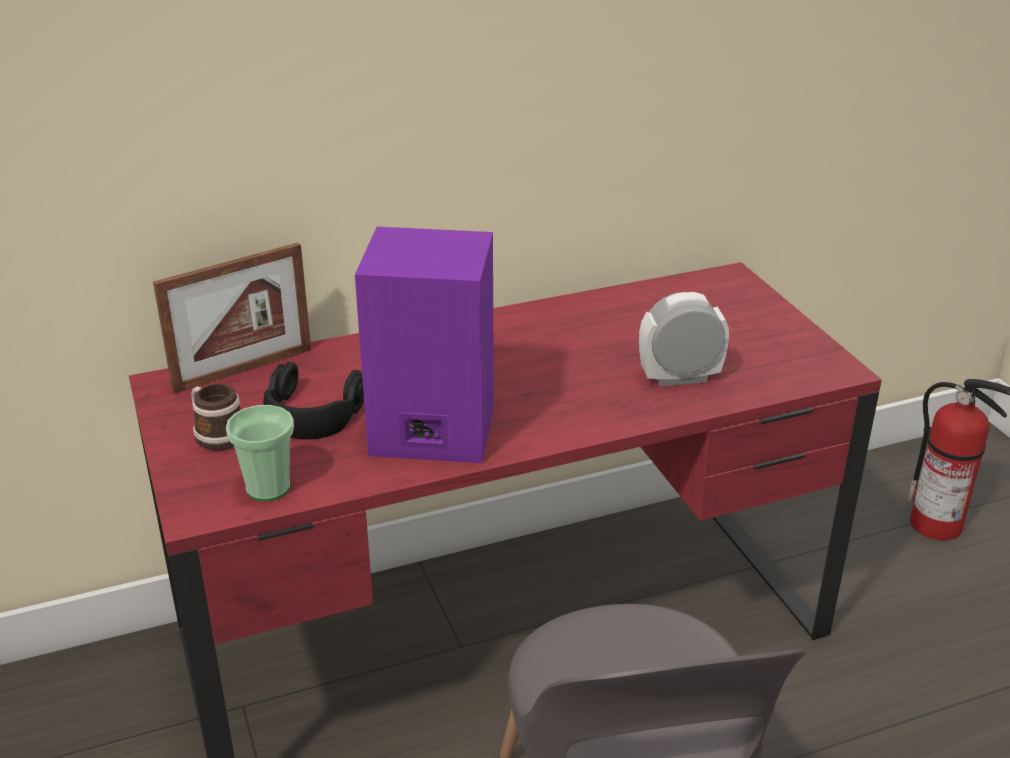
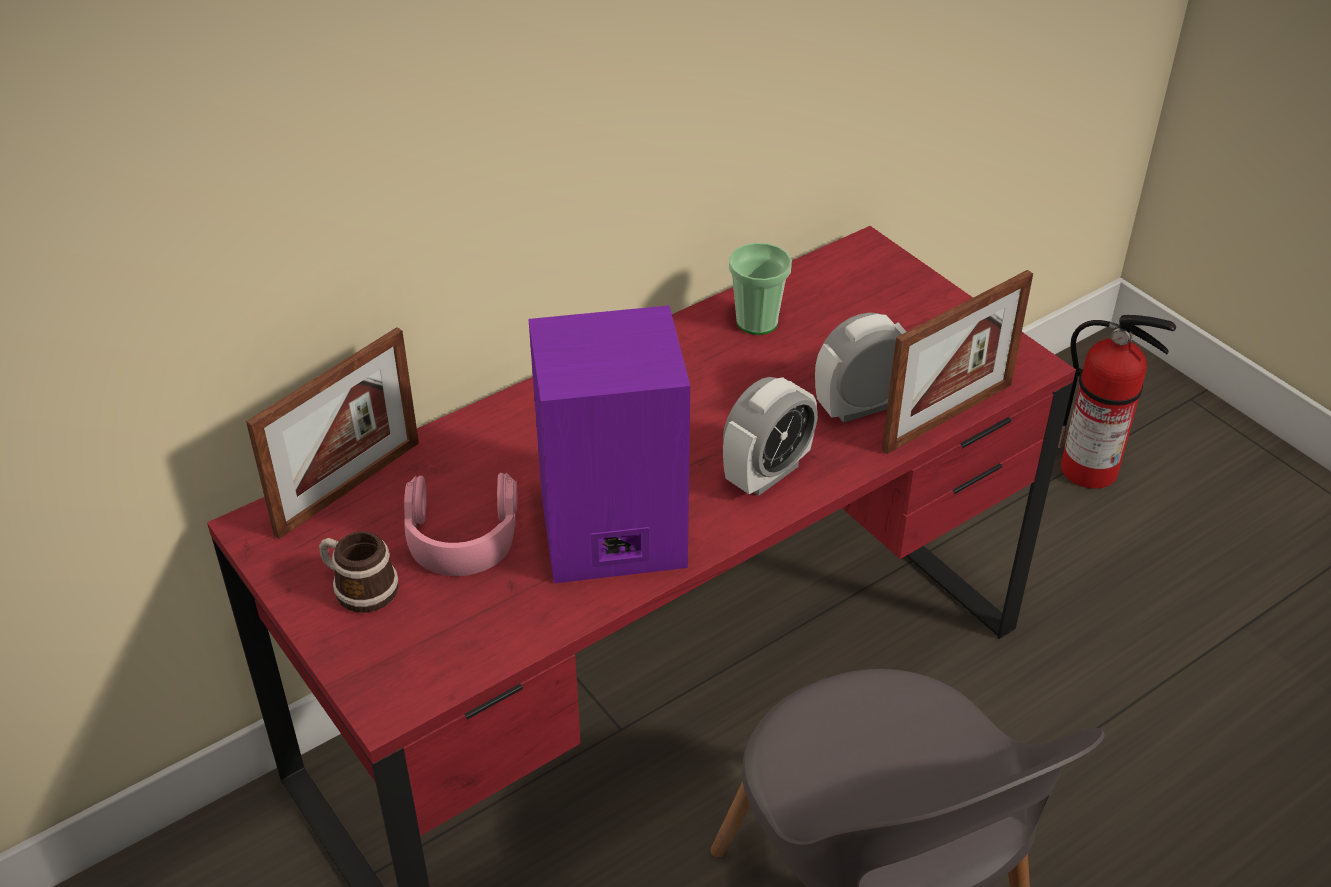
camera: 15 degrees left, 10 degrees up
cup [226,405,294,501] -> cup moved to [729,243,792,335]
black headphones [263,362,364,439] -> pink headphones [404,473,517,576]
none -> alarm clock [723,377,818,496]
none -> picture frame [882,270,1033,454]

